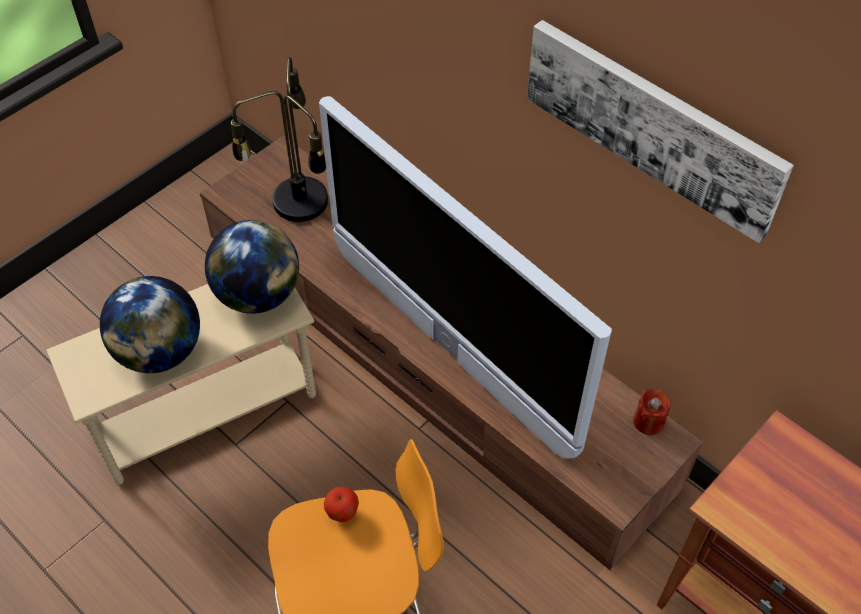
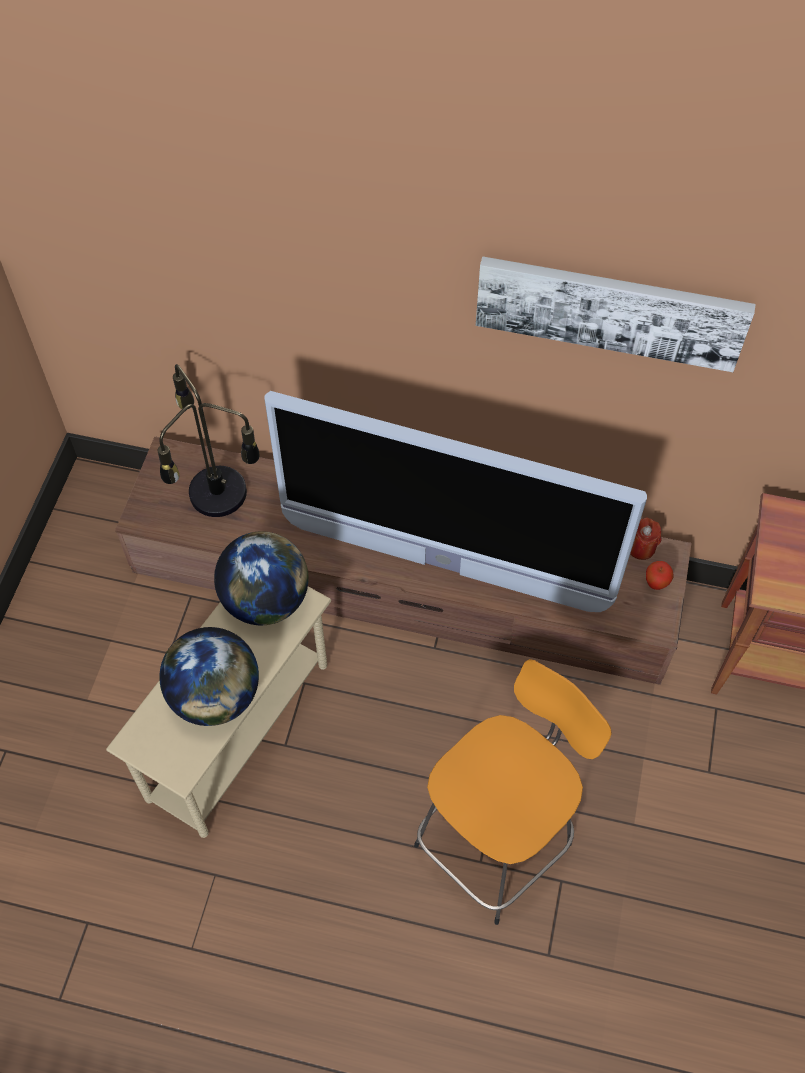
camera: 30 degrees left, 5 degrees up
apple [324,487,359,522] -> apple moved to [646,561,674,590]

